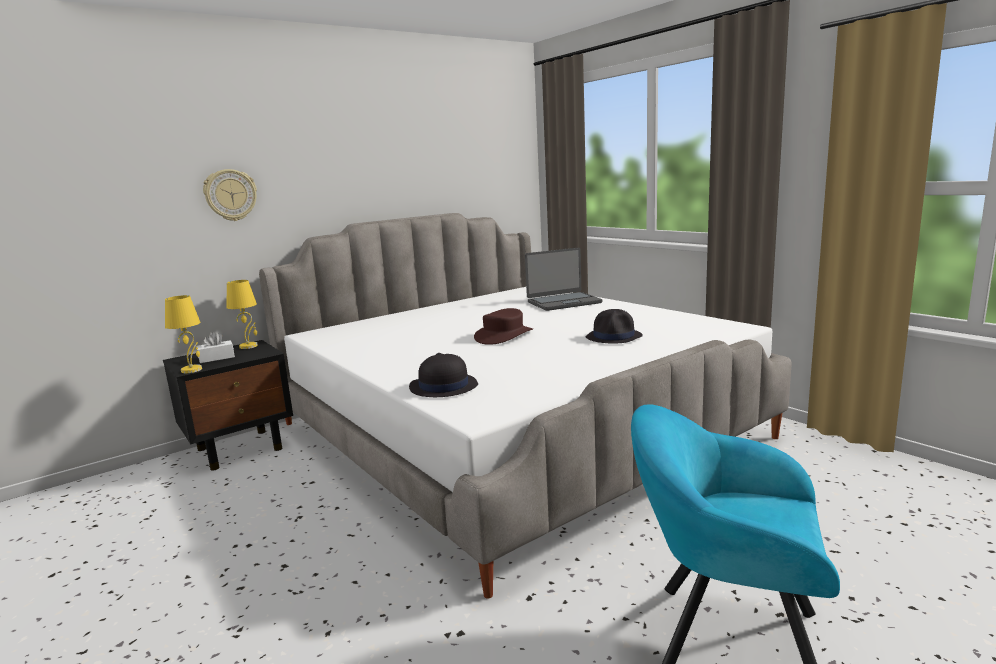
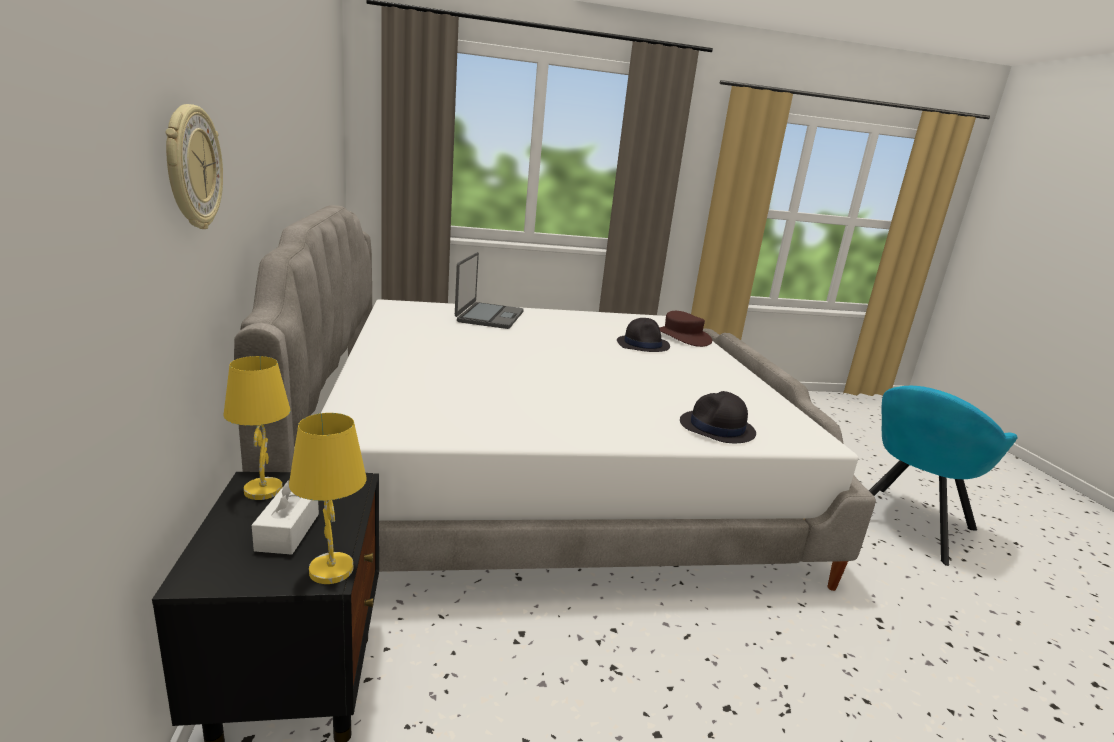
camera: 65 degrees left, 5 degrees up
brown hat [474,308,533,345] -> brown hat moved to [659,311,712,347]

